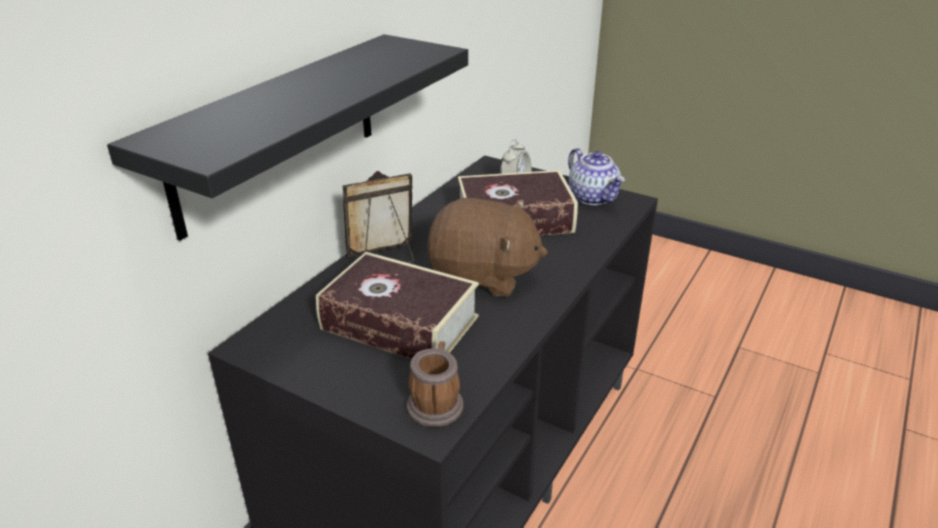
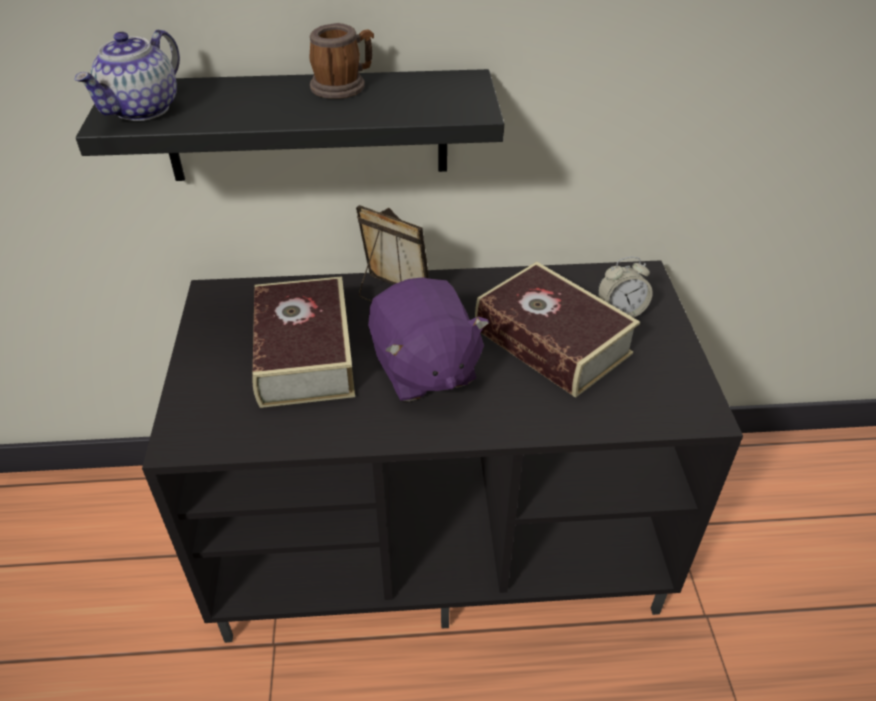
camera: 55 degrees right, 10 degrees up
mug [407,341,463,427] -> mug moved to [310,23,374,99]
brown plush toy [427,198,548,297] -> purple plush toy [368,277,489,402]
teapot [568,148,625,205] -> teapot moved to [74,29,180,121]

